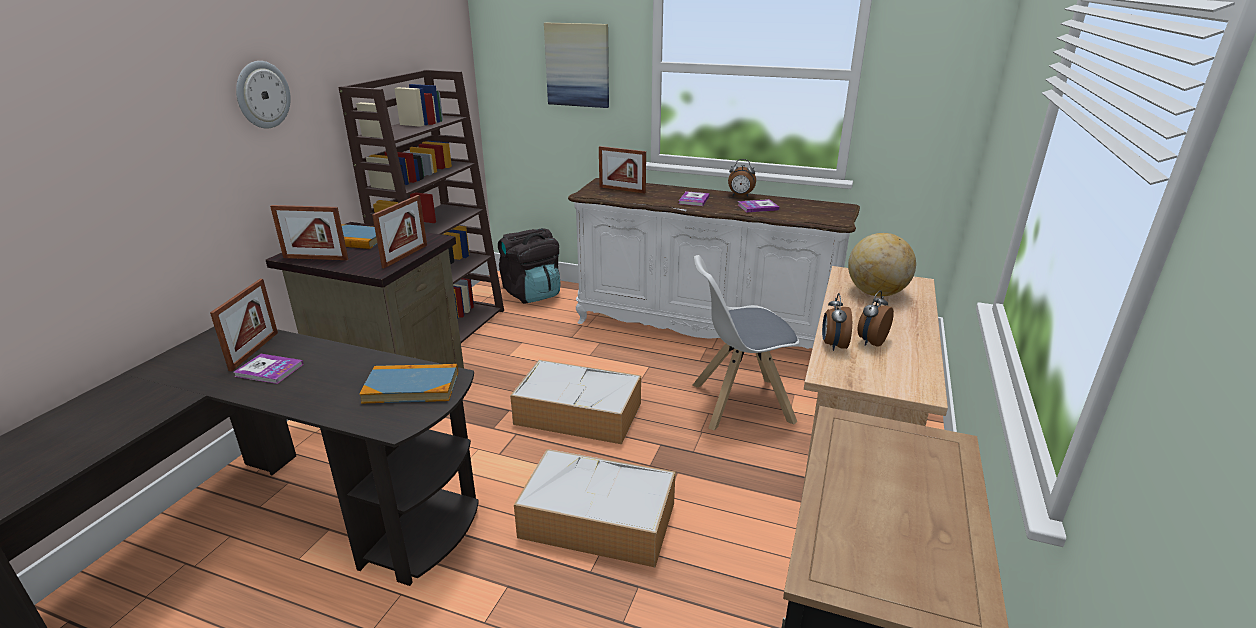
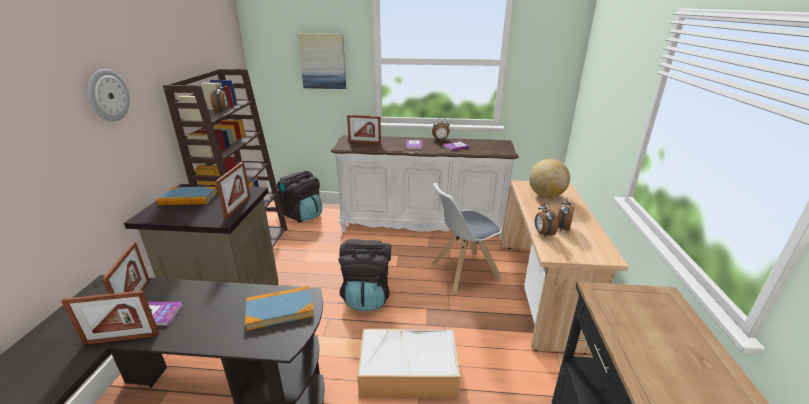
camera: 15 degrees left, 0 degrees up
picture frame [270,205,348,260] -> picture frame moved to [61,290,159,345]
storage box [510,360,641,444] -> black backpack [338,239,391,311]
none -> alarm clock [211,82,229,112]

